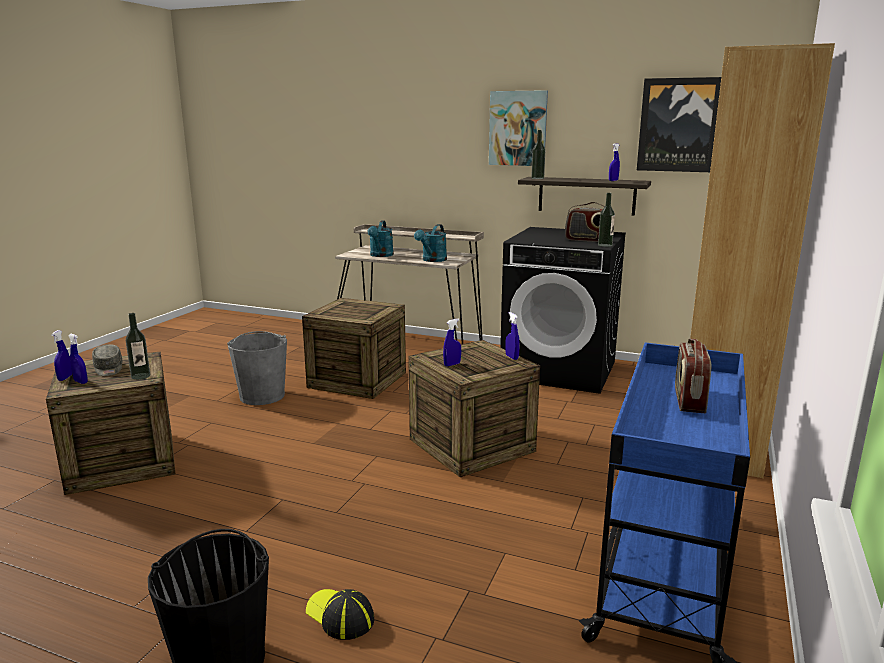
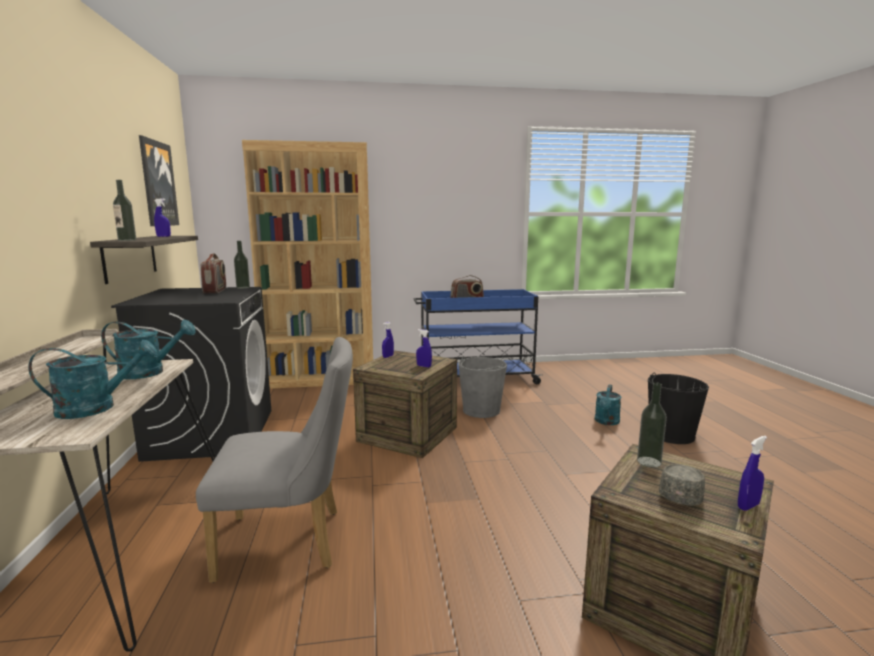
camera: 120 degrees left, 5 degrees down
blue spray bottle [69,334,88,384] -> none
grey bucket [227,331,287,405] -> grey bucket moved to [458,357,507,418]
crate [302,298,406,399] -> grey chair [196,337,353,583]
cap [306,589,374,640] -> turquoise watering can [595,384,621,425]
picture [489,90,548,166] -> none

